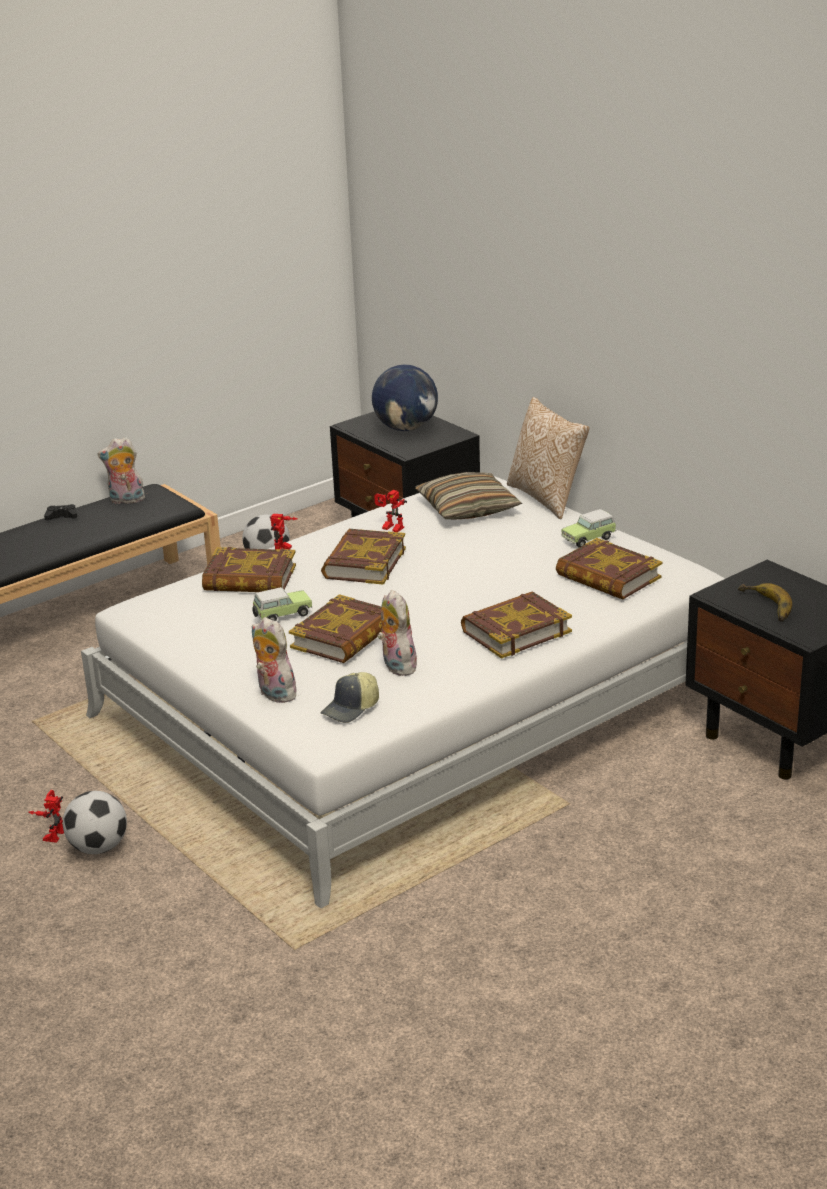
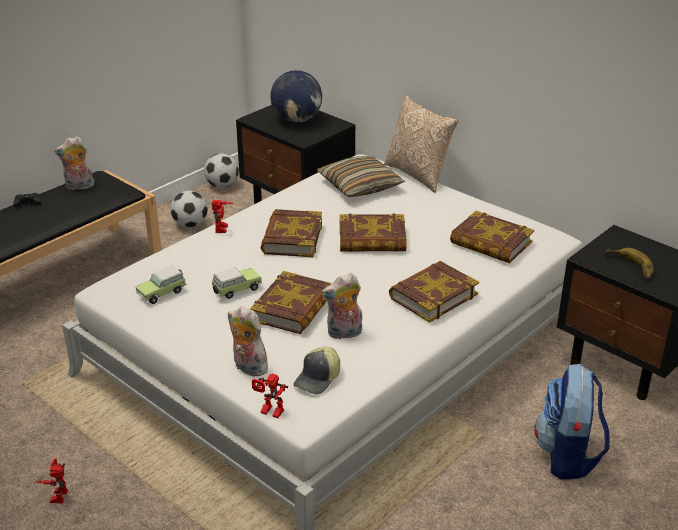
camera: 10 degrees left, 5 degrees up
football [63,791,127,854] -> football moved to [204,153,239,188]
book [202,547,296,592] -> book moved to [340,213,406,252]
toy robot [374,490,407,532] -> toy robot moved to [252,374,288,418]
plush toy [377,590,418,676] -> plush toy turned 75 degrees counterclockwise [321,273,362,339]
toy car [561,509,616,548] -> toy car moved to [136,265,186,304]
none -> backpack [534,364,610,480]

